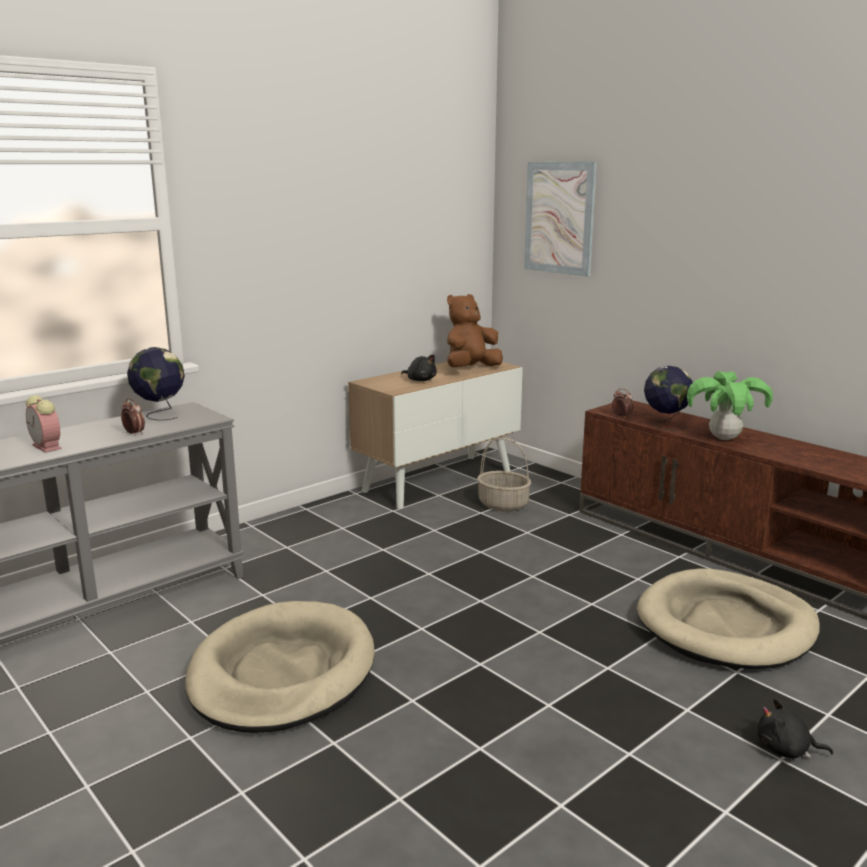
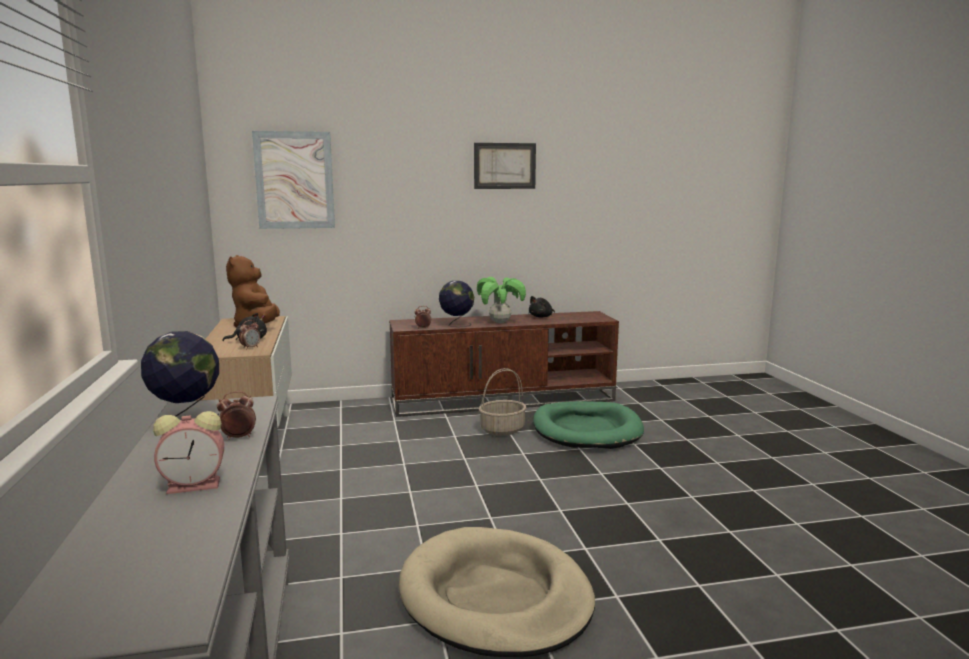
camera: 60 degrees left, 5 degrees down
basket [477,437,531,511] -> basket moved to [479,368,526,436]
beige dog bed [637,568,820,669] -> green dog bed [533,401,644,449]
black plush toy [757,698,833,758] -> black plush toy moved to [529,296,555,317]
none -> alarm clock [239,320,261,348]
none -> picture [474,143,536,189]

